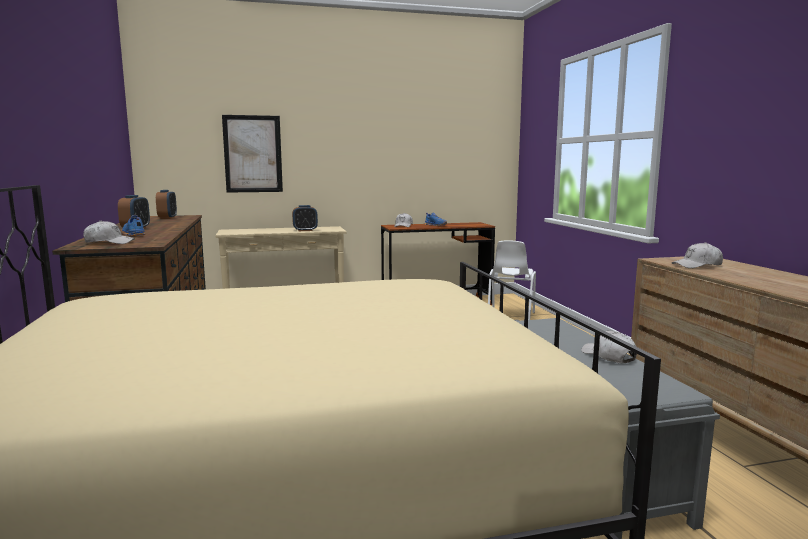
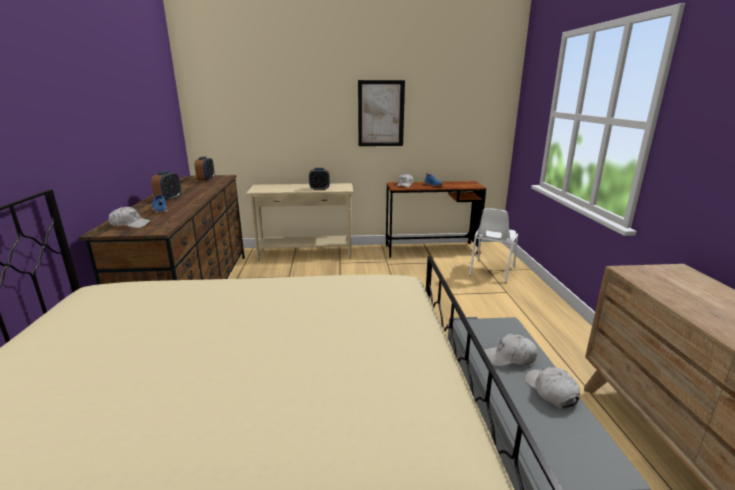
camera: 10 degrees right, 10 degrees up
picture [222,115,283,193] -> picture moved to [358,80,405,146]
white cap [672,242,723,268] -> white cap moved to [484,334,538,366]

